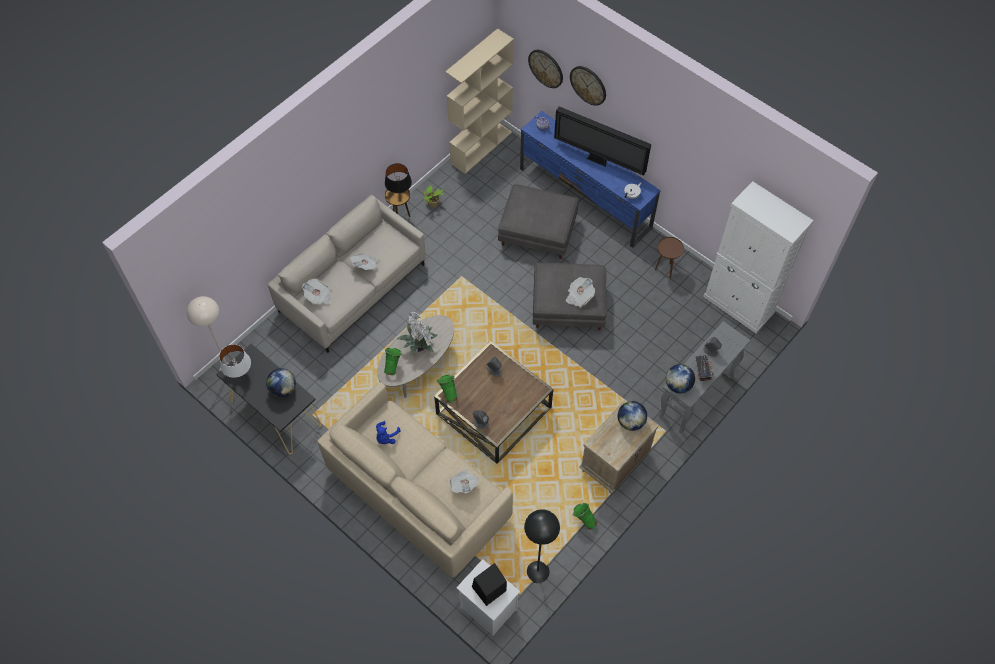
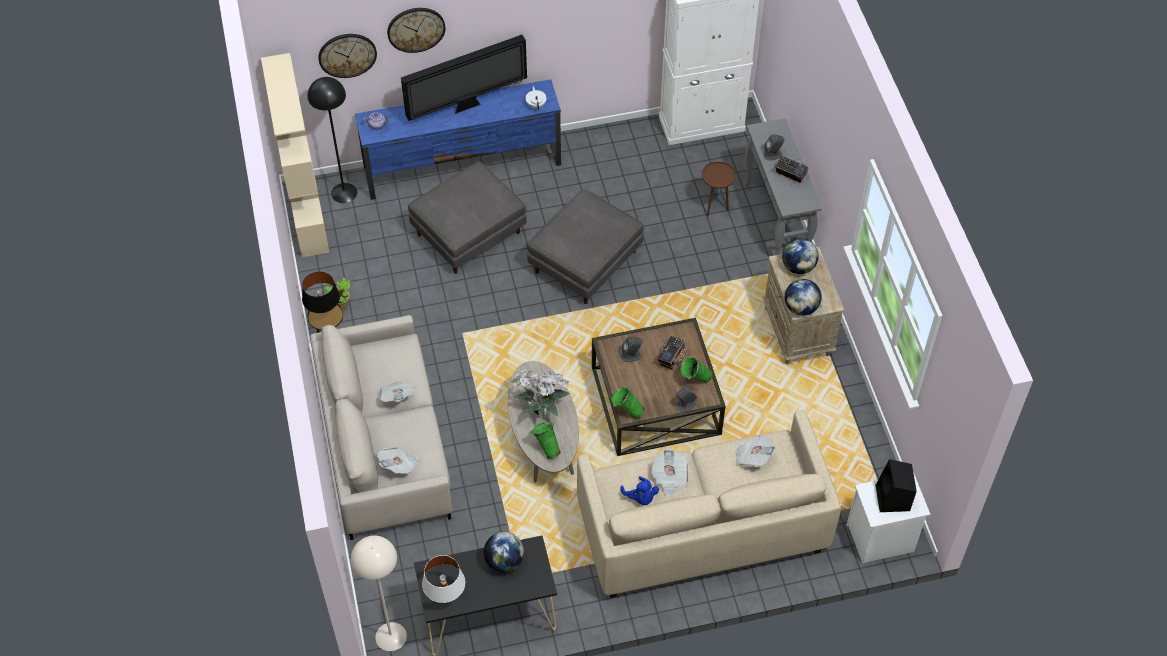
camera: 55 degrees left, 5 degrees down
black floor lamp [524,509,560,583] -> black floor lamp moved to [308,77,357,203]
newspaper [566,277,595,308] -> newspaper moved to [651,448,689,497]
green vase [573,503,597,529] -> green vase moved to [680,355,712,383]
brown side table [655,237,684,278] -> brown side table moved to [702,162,736,217]
globe [666,364,695,393] -> globe moved to [785,279,822,316]
none -> radio [657,336,687,370]

